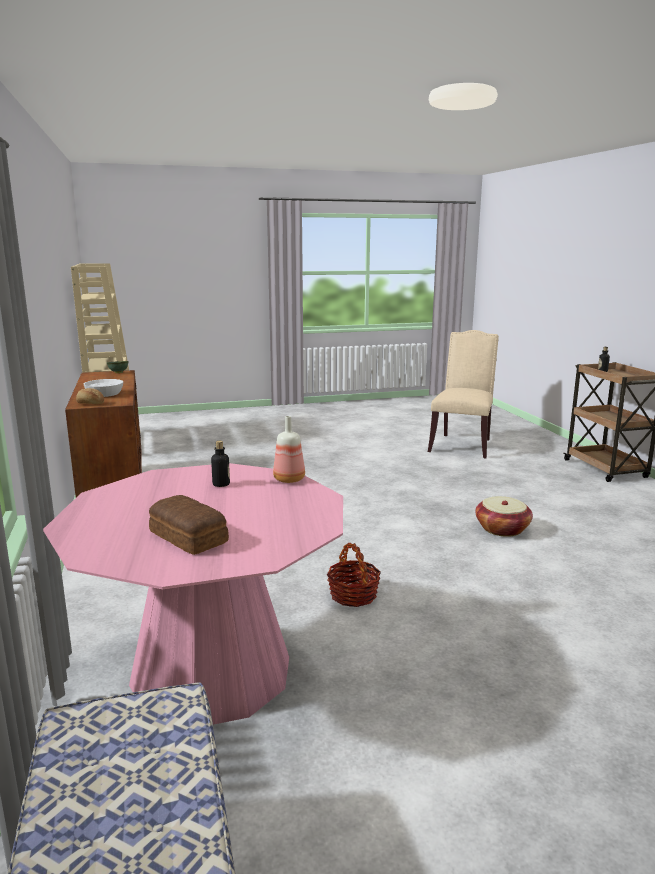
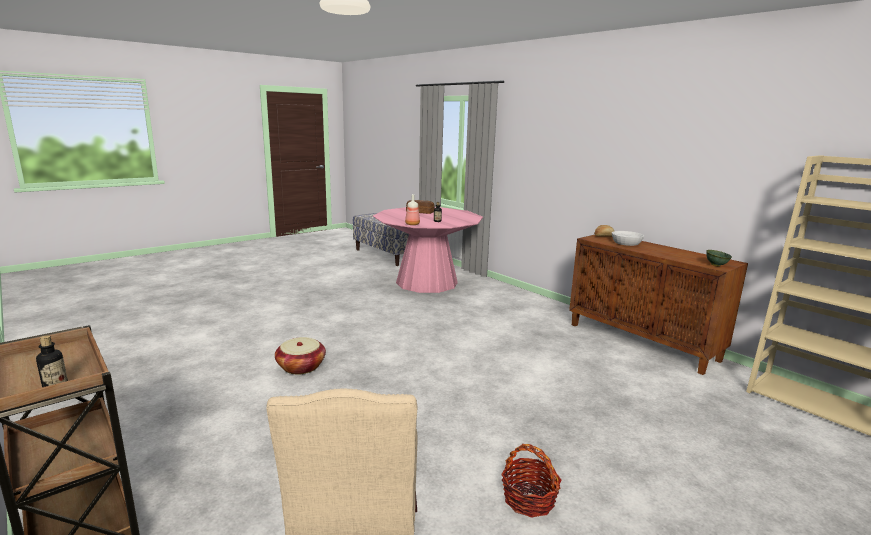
camera: 155 degrees right, 0 degrees up
basket [327,543,381,607] -> basket moved to [501,444,561,518]

